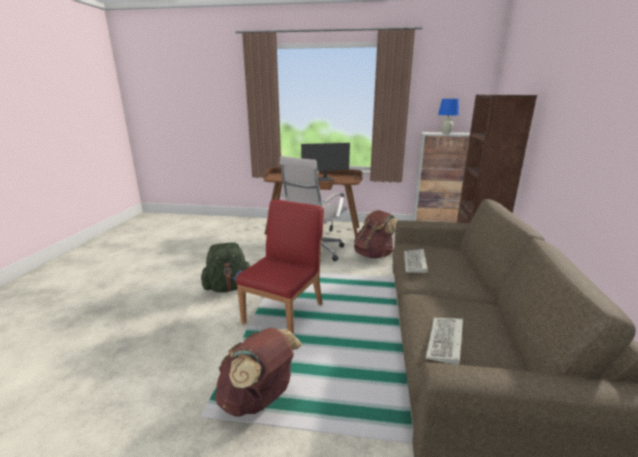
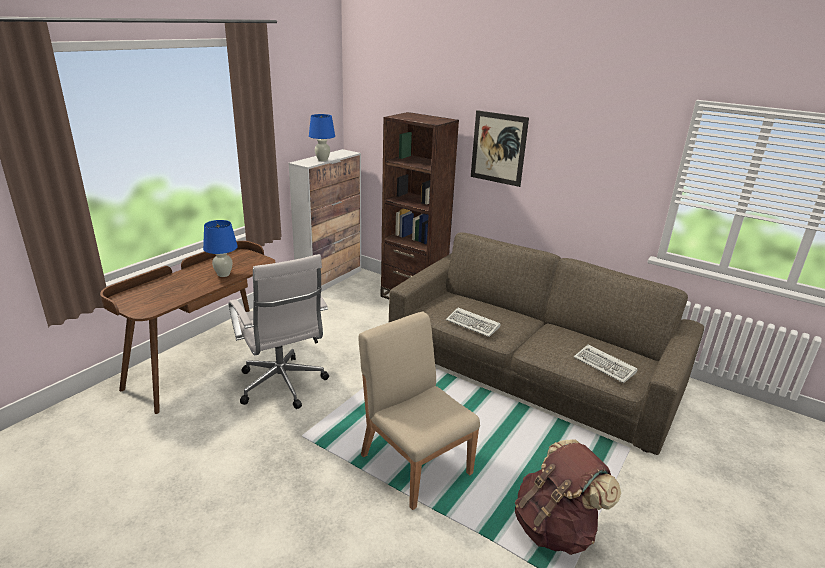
camera: 65 degrees left, 5 degrees up
green backpack [201,242,250,293] -> none
red chair [236,200,324,334] -> beige chair [358,311,480,510]
monitor [301,143,350,181] -> blue table lamp [203,220,238,277]
brown backpack [354,210,399,259] -> none
none -> picture [471,110,529,187]

